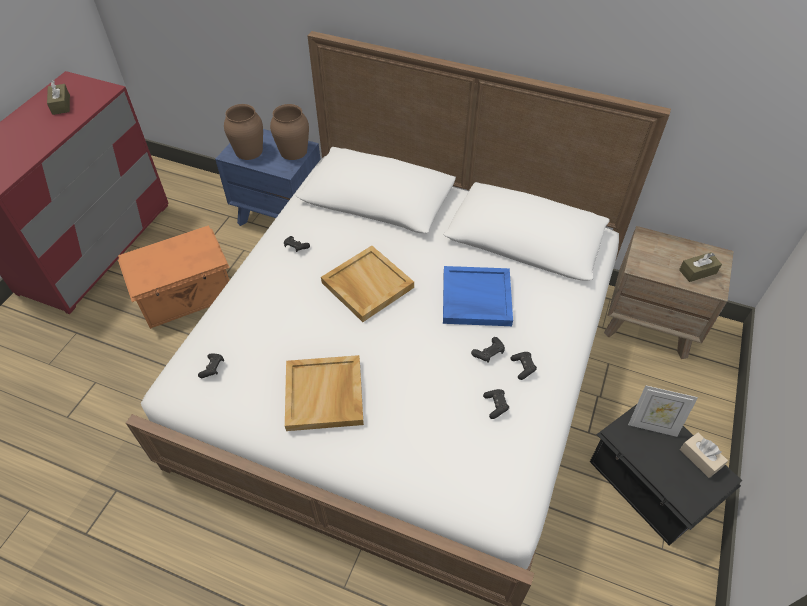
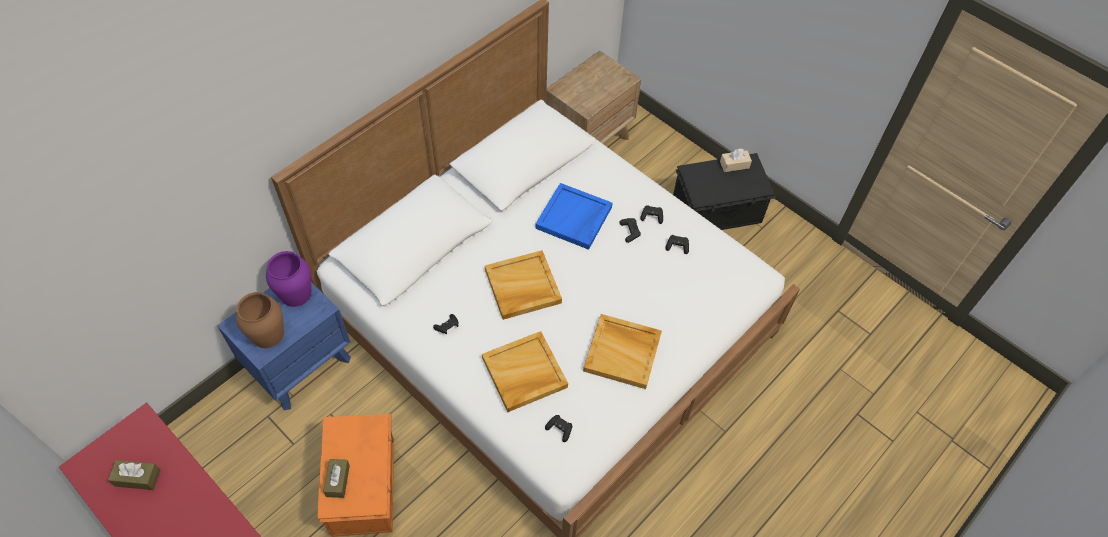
camera: 70 degrees left, 5 degrees up
brown vase [270,104,309,160] -> purple vase [266,251,311,307]
picture frame [628,385,698,437] -> none
brown tissue box [679,252,722,282] -> brown tissue box moved to [323,459,350,498]
none -> beige tray [482,331,568,412]

